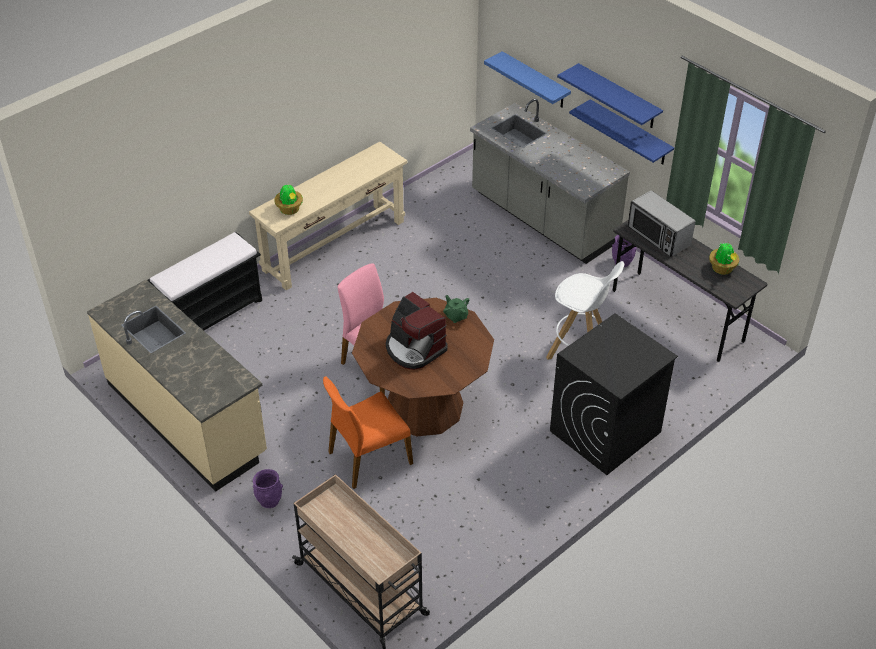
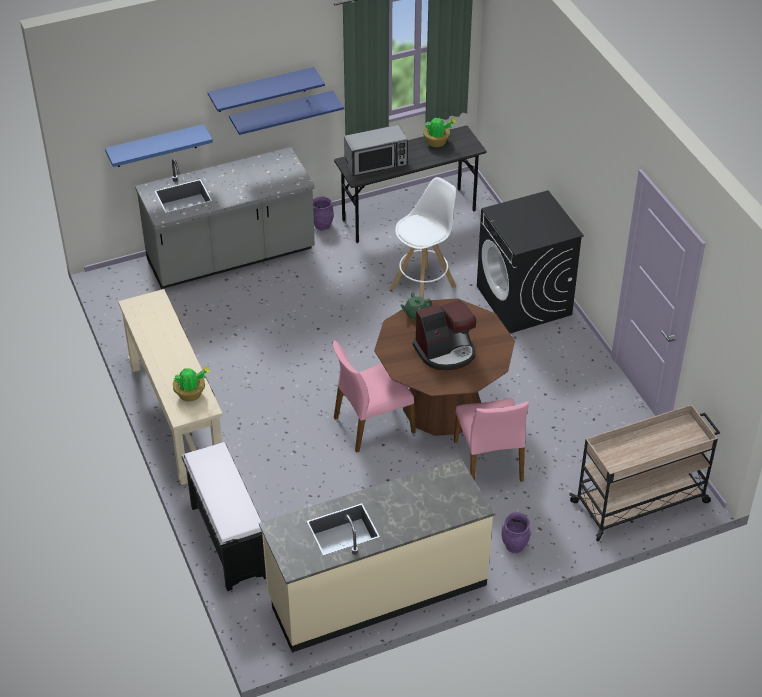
camera: 70 degrees left, 0 degrees up
orange chair [323,376,413,489] -> pink chair [454,398,529,482]

